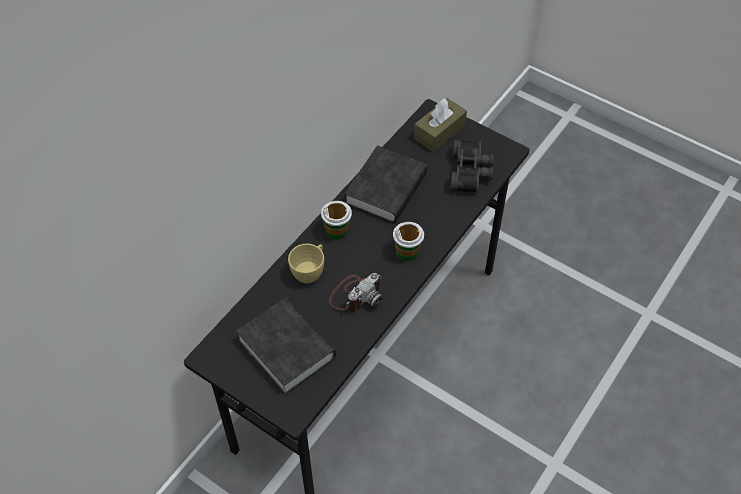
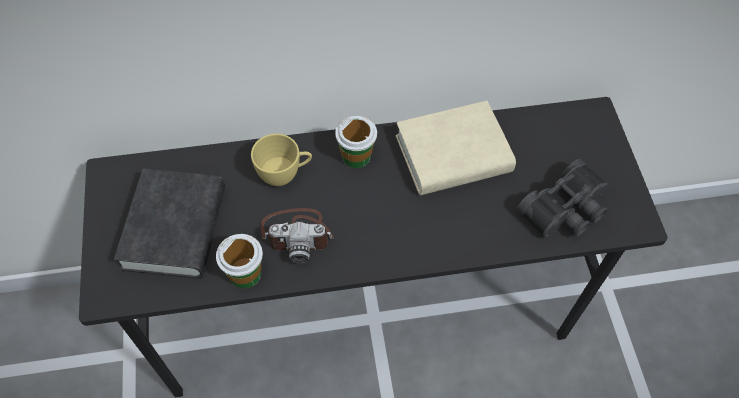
camera: 45 degrees right, 5 degrees up
black book [345,145,427,223] -> beige book [396,101,516,195]
cup [393,222,424,262] -> cup moved to [216,234,263,288]
brown tissue box [414,98,467,152] -> none

